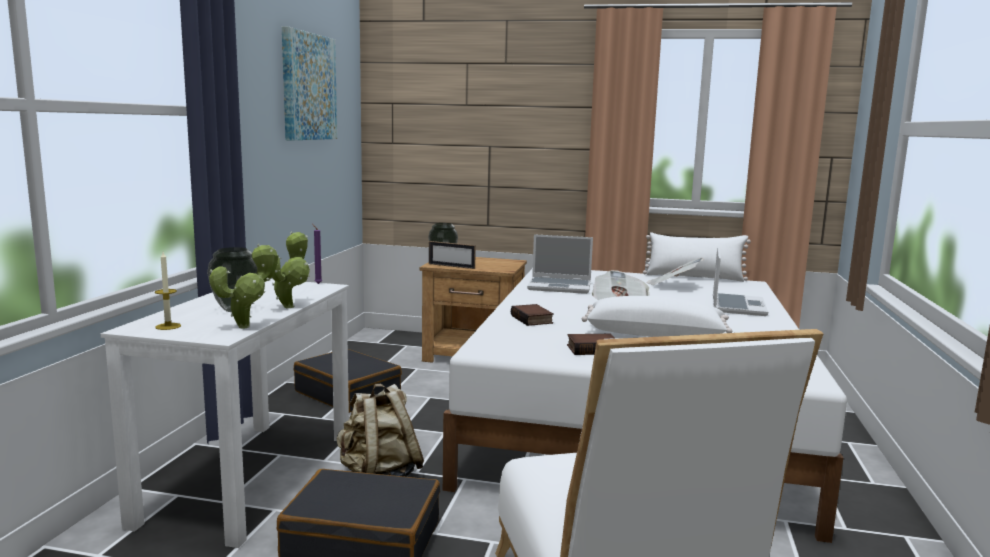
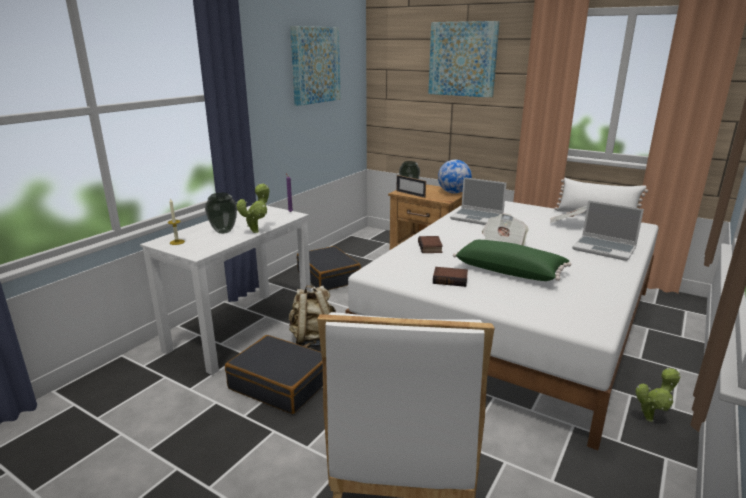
camera: 20 degrees right, 10 degrees up
potted plant [209,244,279,329] -> potted plant moved to [635,368,681,422]
white pillow [582,296,732,337] -> green pillow [453,240,571,281]
laptop [713,248,768,316] -> laptop turned 90 degrees clockwise [572,200,644,261]
none -> picture [428,21,500,98]
none -> globe [438,160,472,194]

